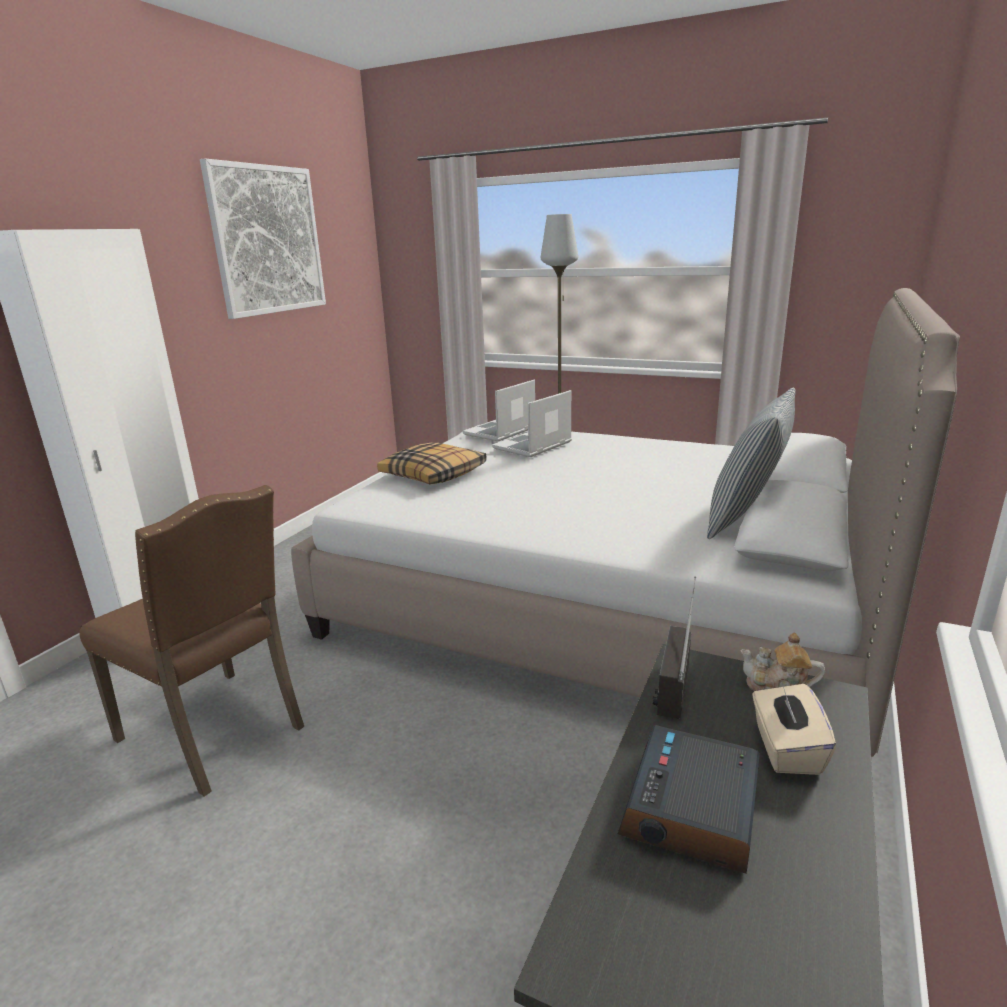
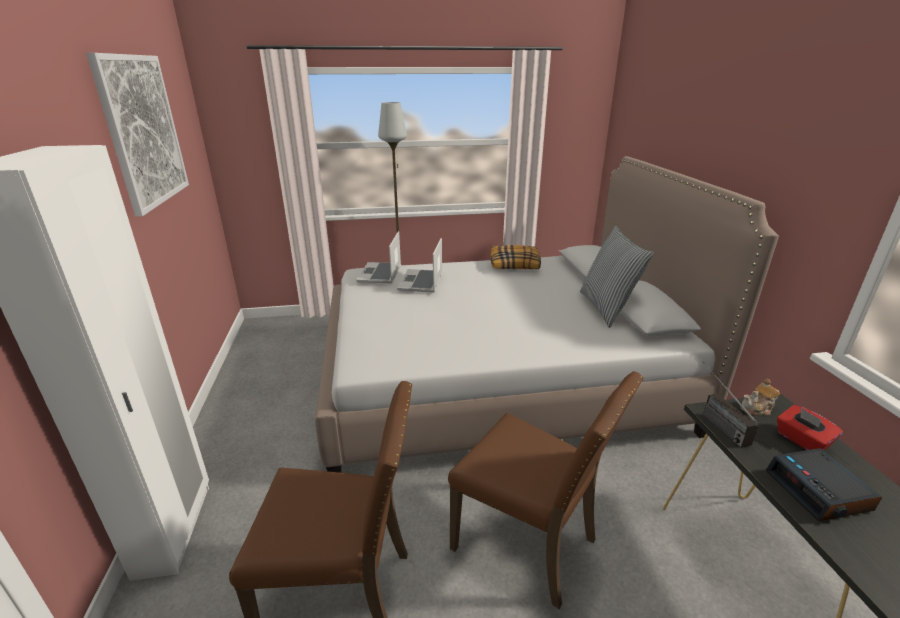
camera: 35 degrees left, 5 degrees up
pillow [377,443,487,484] -> pillow moved to [491,245,541,269]
beige tissue box [752,680,836,775] -> red tissue box [777,405,843,450]
none -> brown chair [448,371,644,609]

